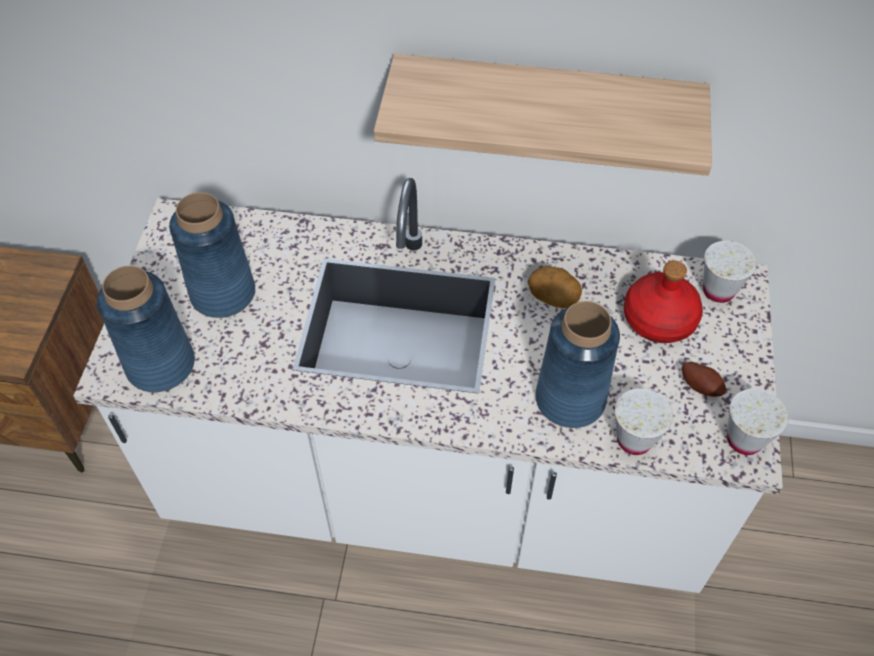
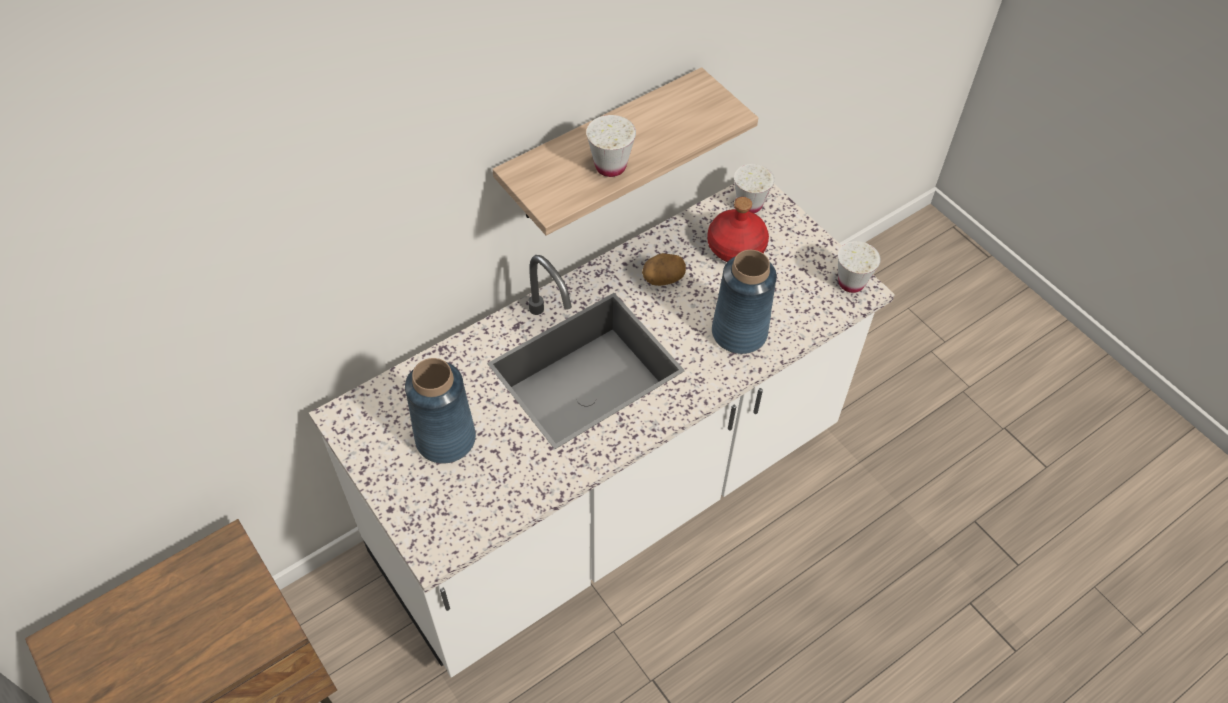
camera: 45 degrees left, 0 degrees up
blue vase [97,266,195,392] -> none
white cup [615,388,673,455] -> white cup moved to [586,115,636,177]
potato [682,362,726,397] -> none

